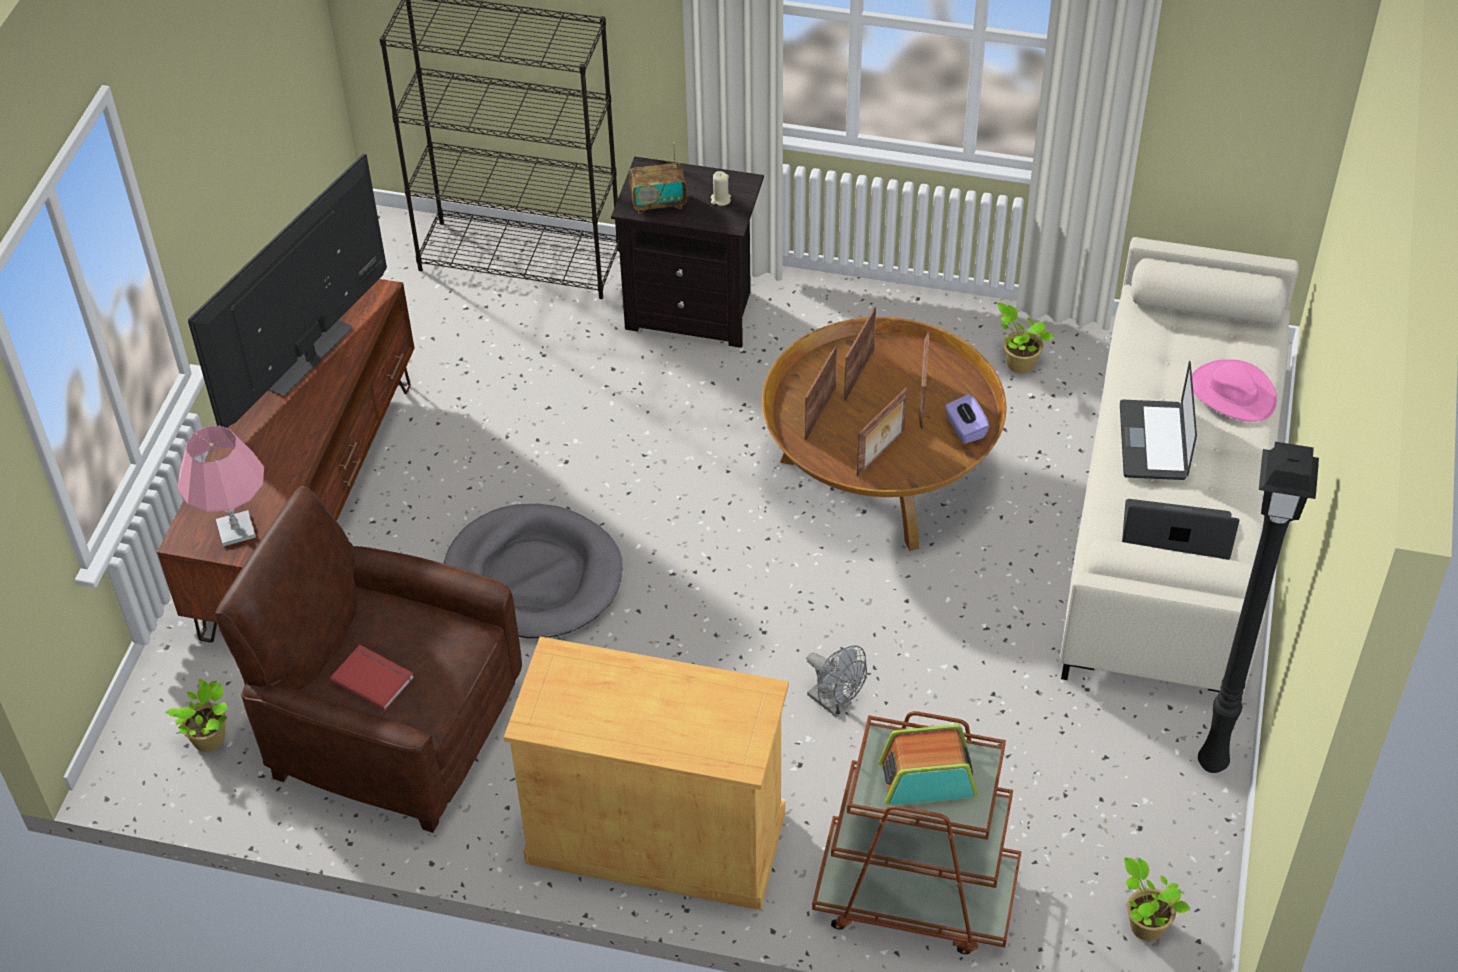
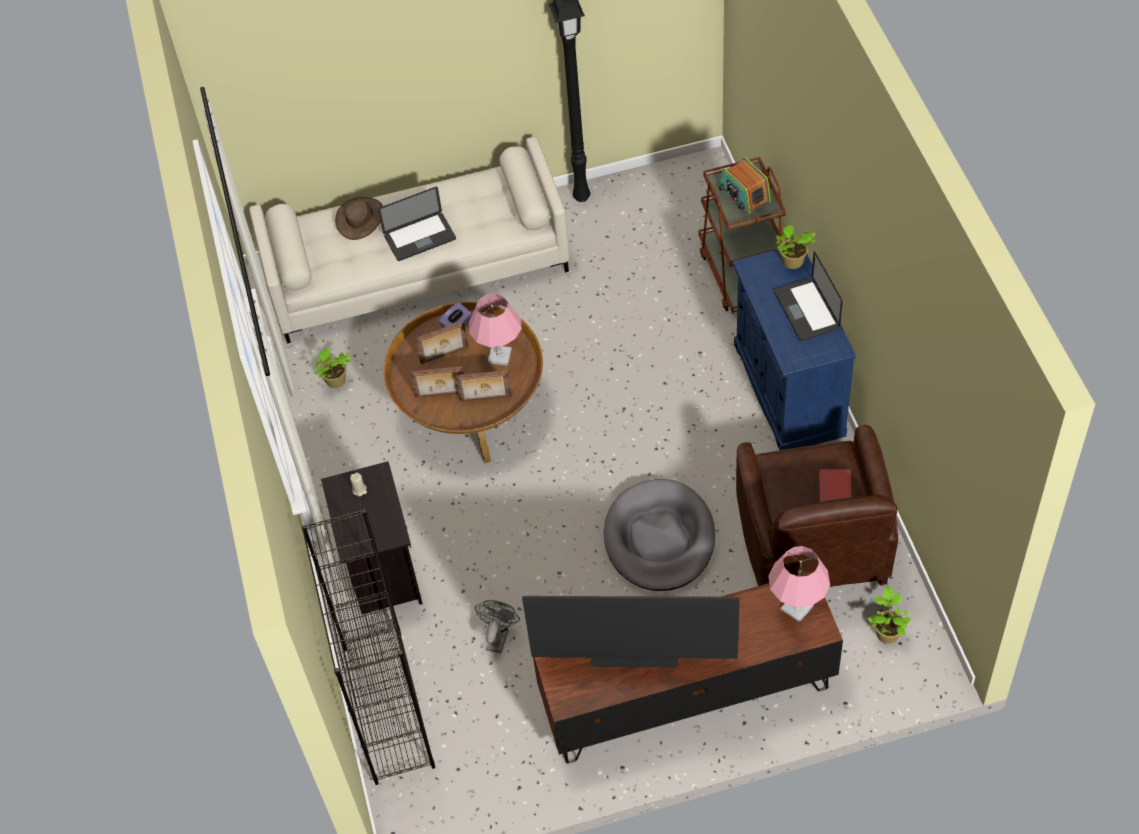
camera: 115 degrees left, 5 degrees up
beige cabinet [504,637,789,910] -> blue cabinet [733,249,856,450]
radio [629,143,687,214] -> none
grey fan [807,645,867,717] -> grey fan moved to [475,600,520,653]
picture frame [856,388,907,476] -> pink table lamp [469,294,522,366]
laptop [1122,499,1240,560] -> laptop moved to [774,251,843,341]
potted plant [1124,858,1190,941] -> potted plant moved to [776,225,816,269]
pink hat [1192,359,1277,422] -> brown hat [335,197,383,240]

